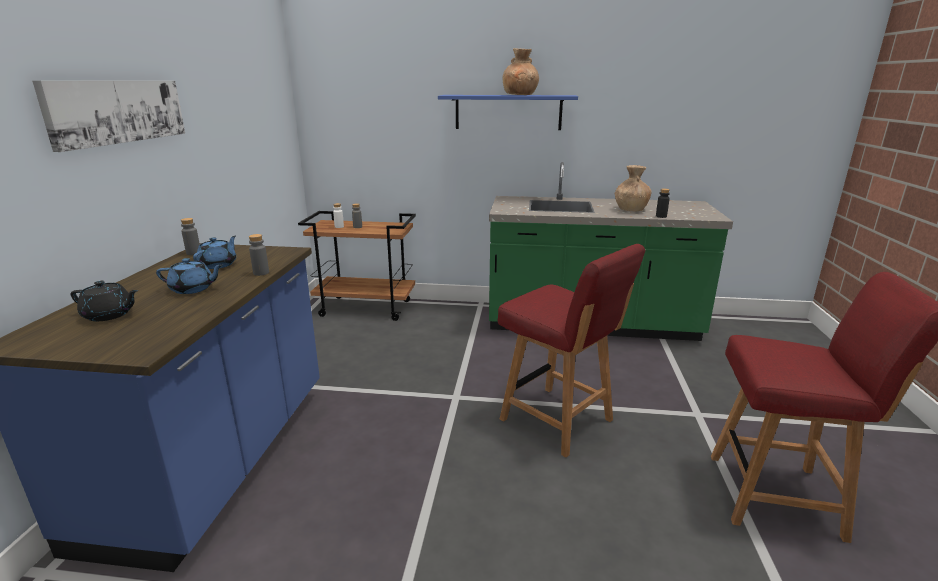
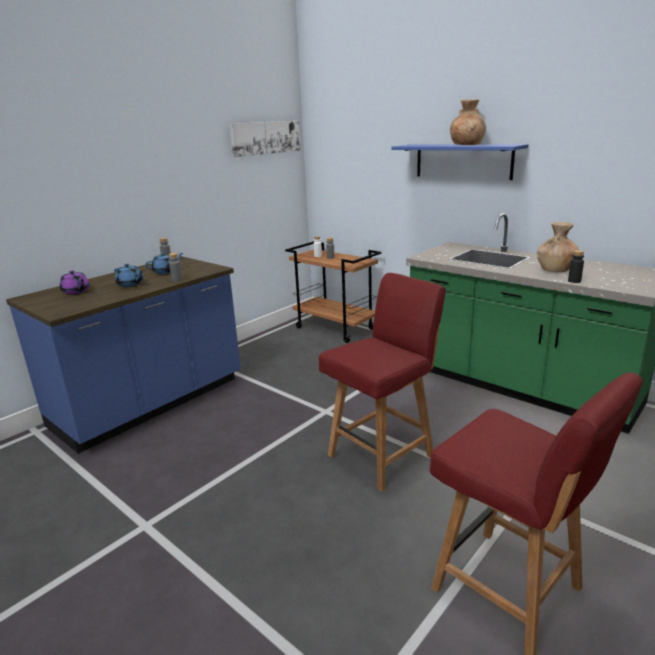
camera: 35 degrees right, 0 degrees up
picture [32,81,185,152] -> picture moved to [229,121,300,157]
black teapot [70,281,138,321] -> purple teapot [59,270,90,294]
red chair [498,244,645,457] -> red chair turned 120 degrees counterclockwise [319,273,446,492]

